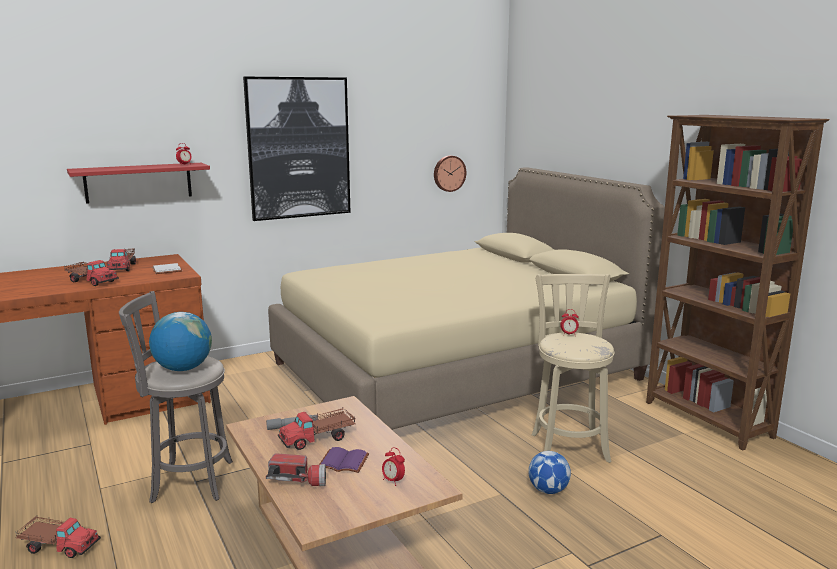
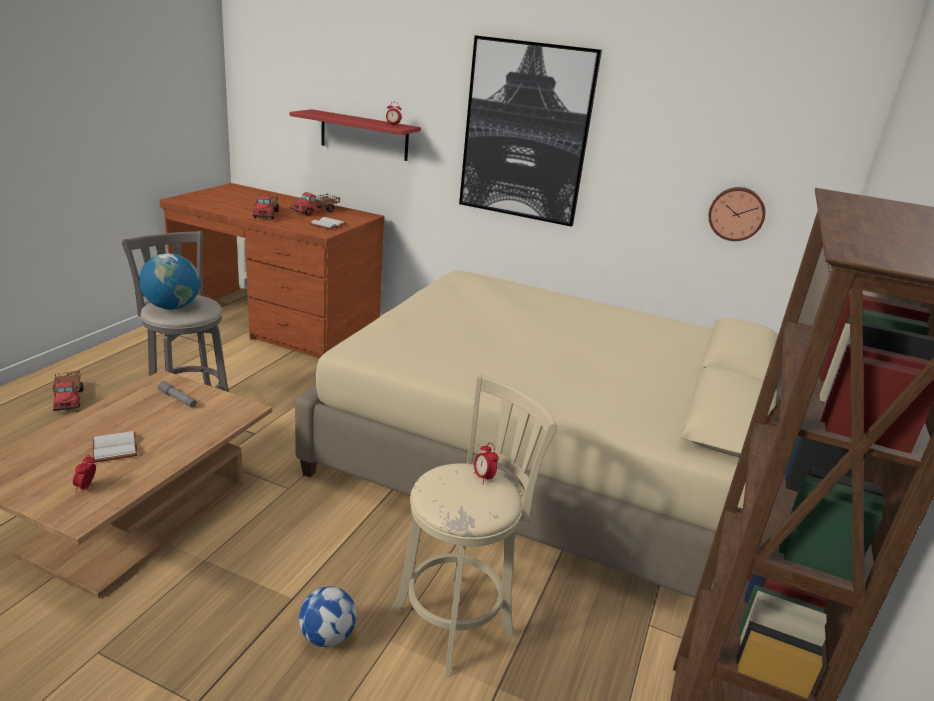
camera: 50 degrees right, 10 degrees up
flashlight [266,453,326,486] -> none
toy truck [278,407,356,450] -> none
purple book [319,447,369,473] -> white book [93,431,138,462]

